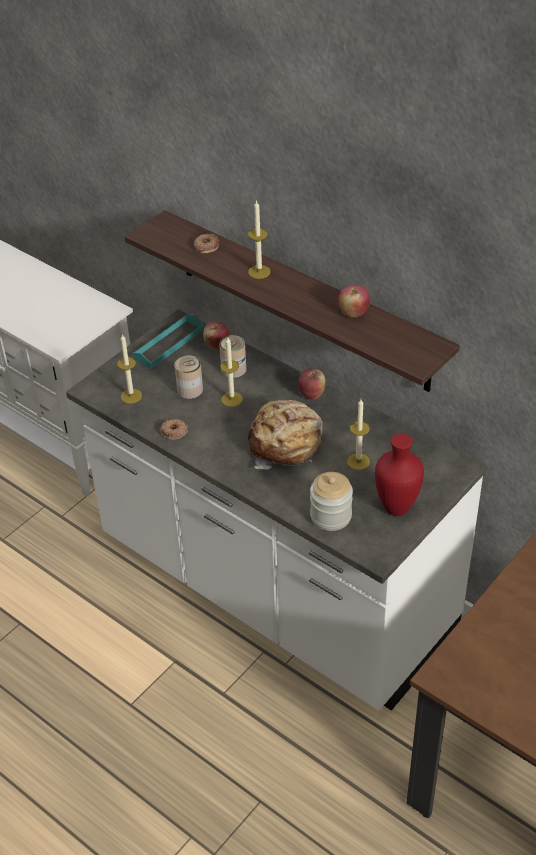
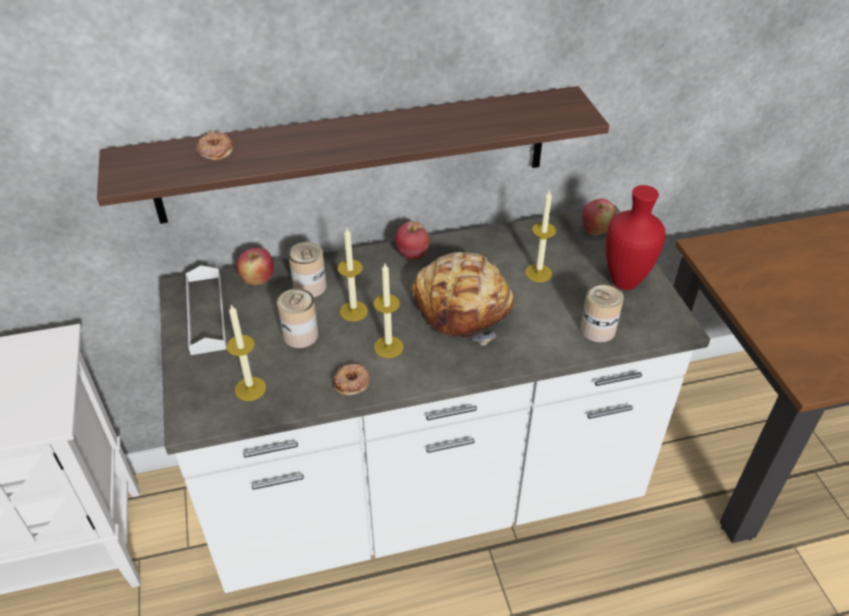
camera: 55 degrees left, 0 degrees up
turquoise tray [132,314,204,369] -> white tray [186,265,226,355]
candle [248,200,271,279] -> candle moved to [373,264,404,358]
jar [310,472,353,531] -> can [580,283,624,343]
apple [338,285,370,317] -> apple moved to [582,199,616,235]

